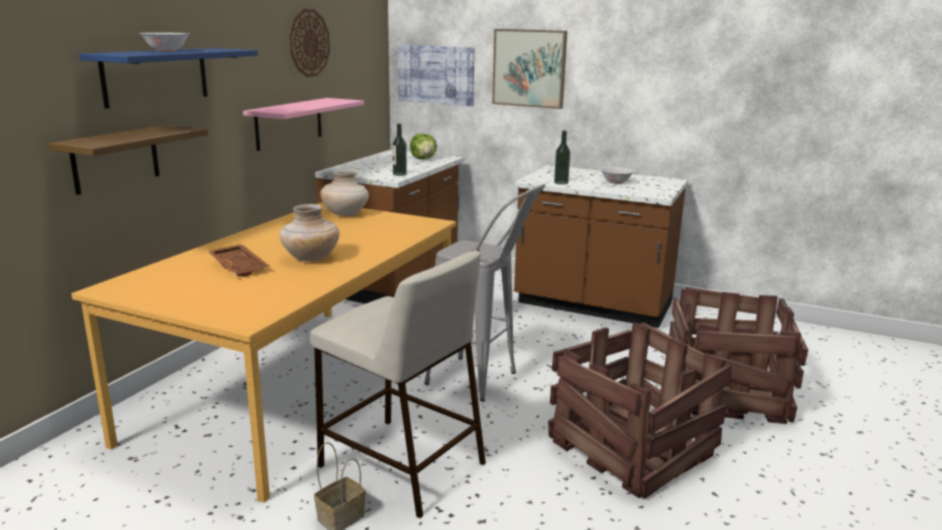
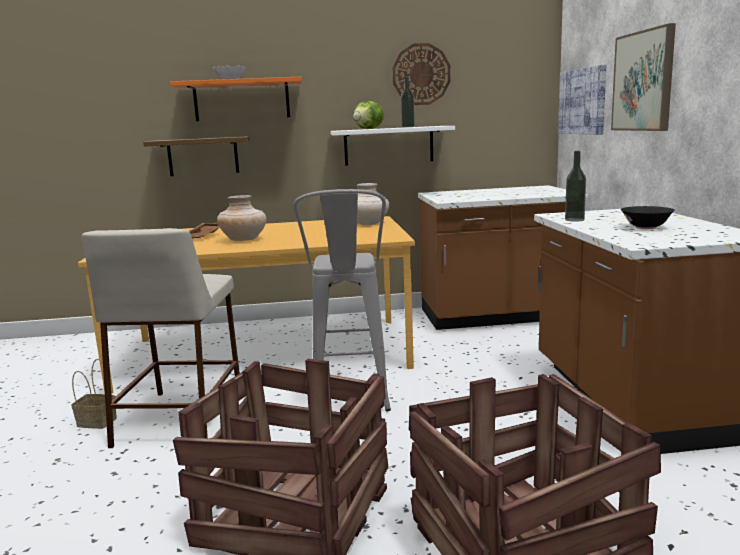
camera: 60 degrees right, 5 degrees down
blue shelf [79,48,258,109] -> orange shelf [170,77,302,121]
pink shelf [243,98,364,151] -> white shelf [330,126,455,166]
bottle [392,123,407,176] -> bottle moved to [401,76,415,128]
lettuce [410,134,437,159] -> lettuce moved to [353,101,384,129]
white bowl [600,167,635,184] -> black bowl [620,206,675,229]

